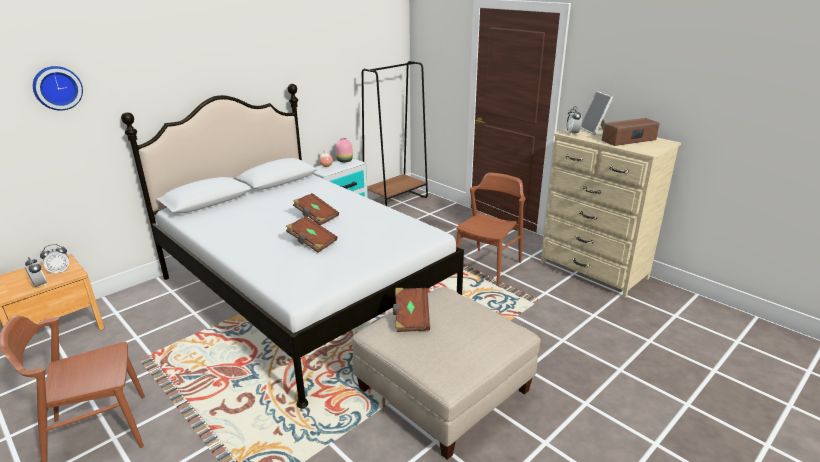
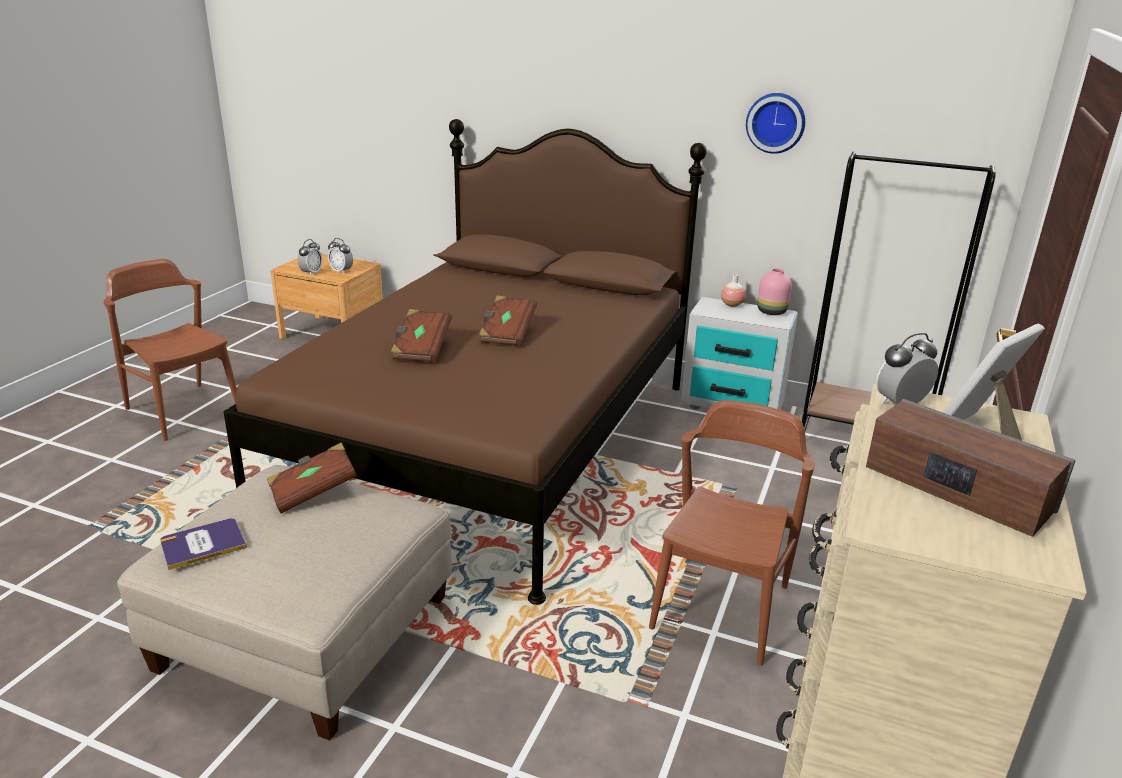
camera: 65 degrees right, 0 degrees up
wall clock [33,66,83,111] -> wall clock moved to [746,93,805,154]
white bed [121,84,464,408] -> brown bed [223,119,707,605]
brown chair [456,172,525,286] -> brown chair turned 75 degrees counterclockwise [649,400,815,666]
none -> book [160,518,247,570]

